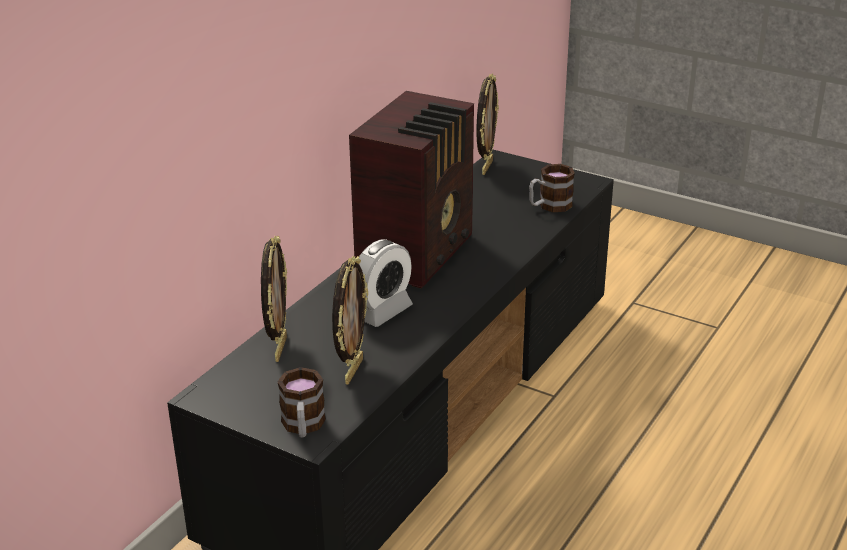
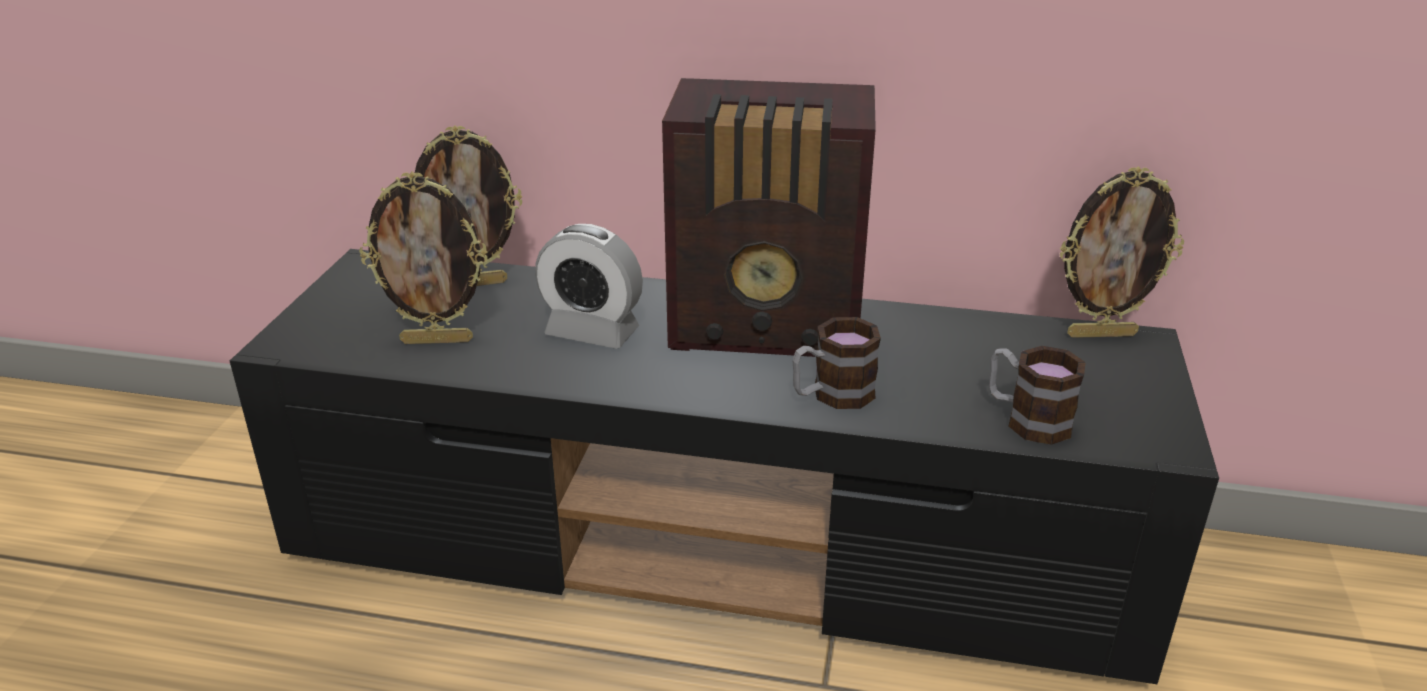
camera: 70 degrees right, 0 degrees up
mug [278,367,326,438] -> mug moved to [792,317,881,409]

